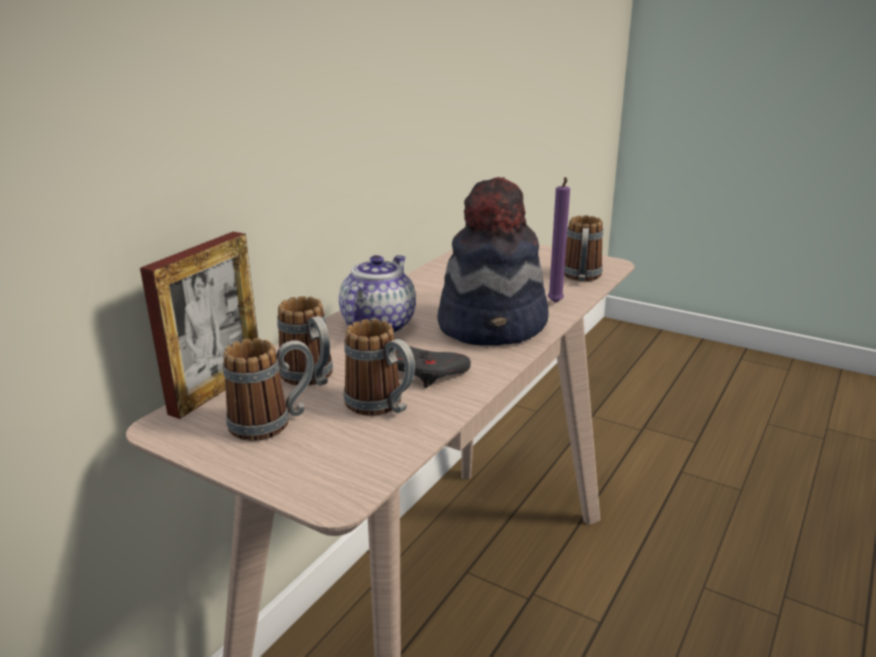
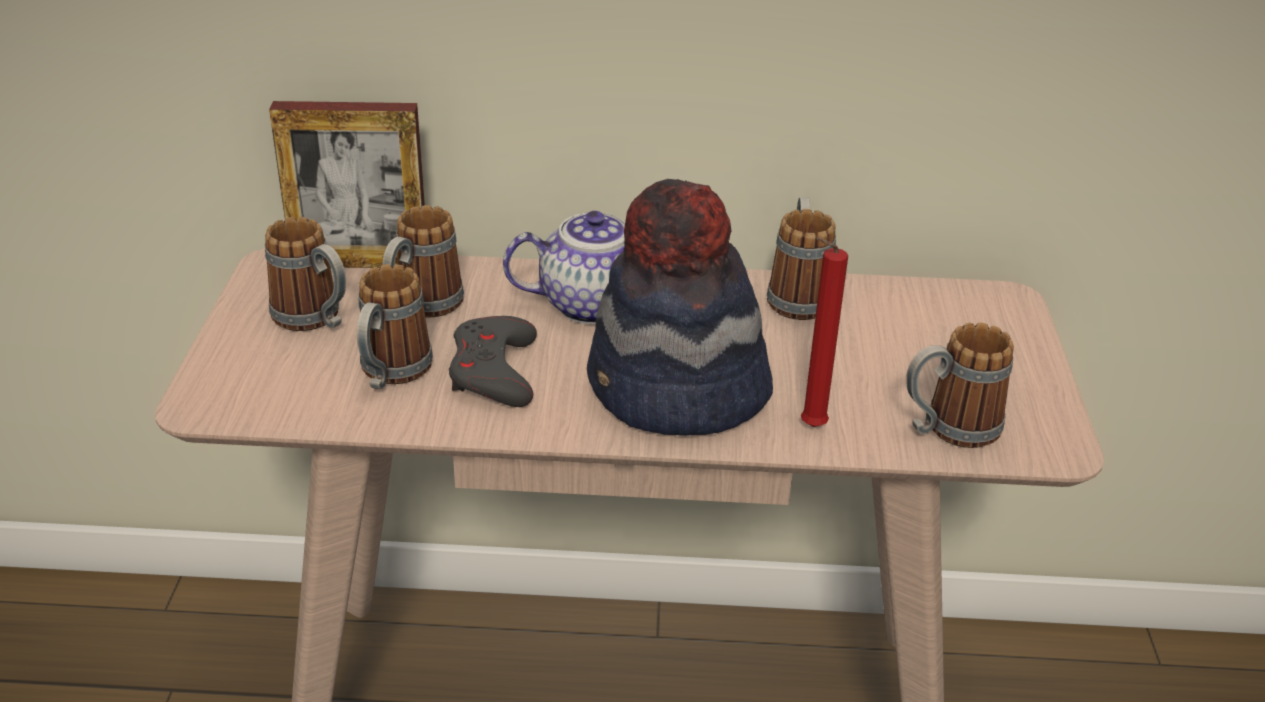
camera: 60 degrees right, 10 degrees up
purple candle [548,177,570,303] -> red candle [801,237,848,427]
none -> mug [767,198,836,320]

